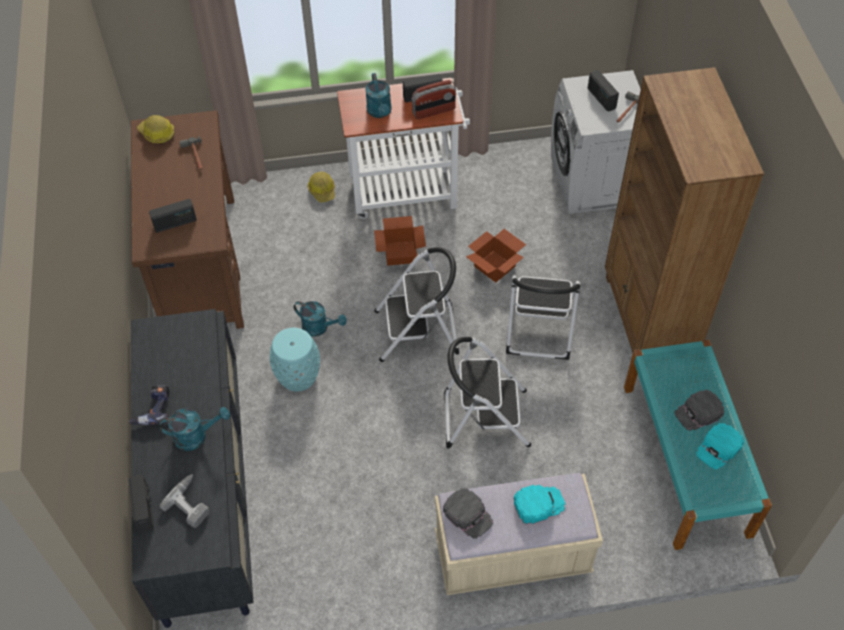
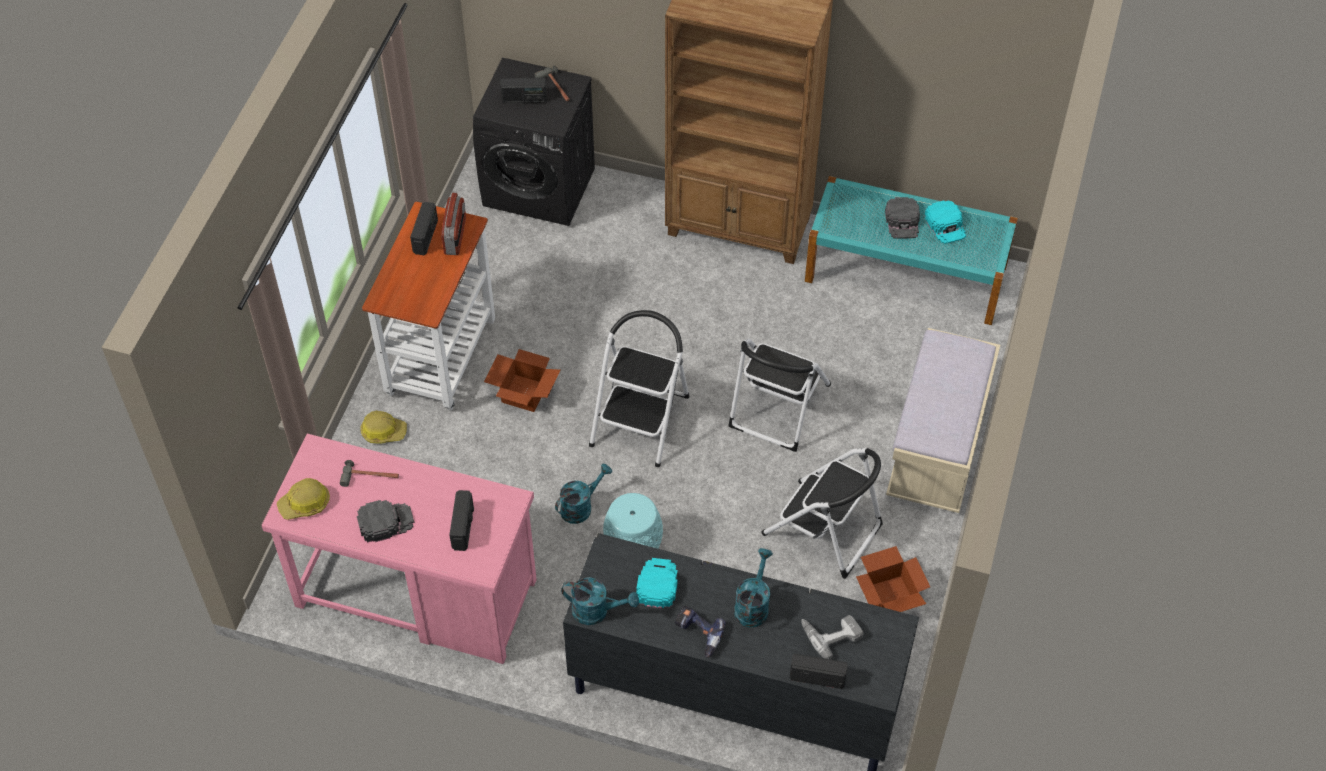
camera: 65 degrees left, 0 degrees up
brown desk [131,110,244,329] -> pink desk [262,434,537,664]
turquoise watering can [365,73,392,118] -> turquoise watering can moved to [561,577,639,625]
black cap [443,488,493,539] -> black cap moved to [357,500,414,543]
cardboard box [466,229,526,283] -> cardboard box moved to [856,546,930,612]
step ladder [506,275,580,360] -> step ladder moved to [762,448,883,579]
turquoise cap [514,485,565,524] -> turquoise cap moved to [636,558,678,609]
white washing machine [551,70,641,214] -> black washing machine [473,58,595,226]

